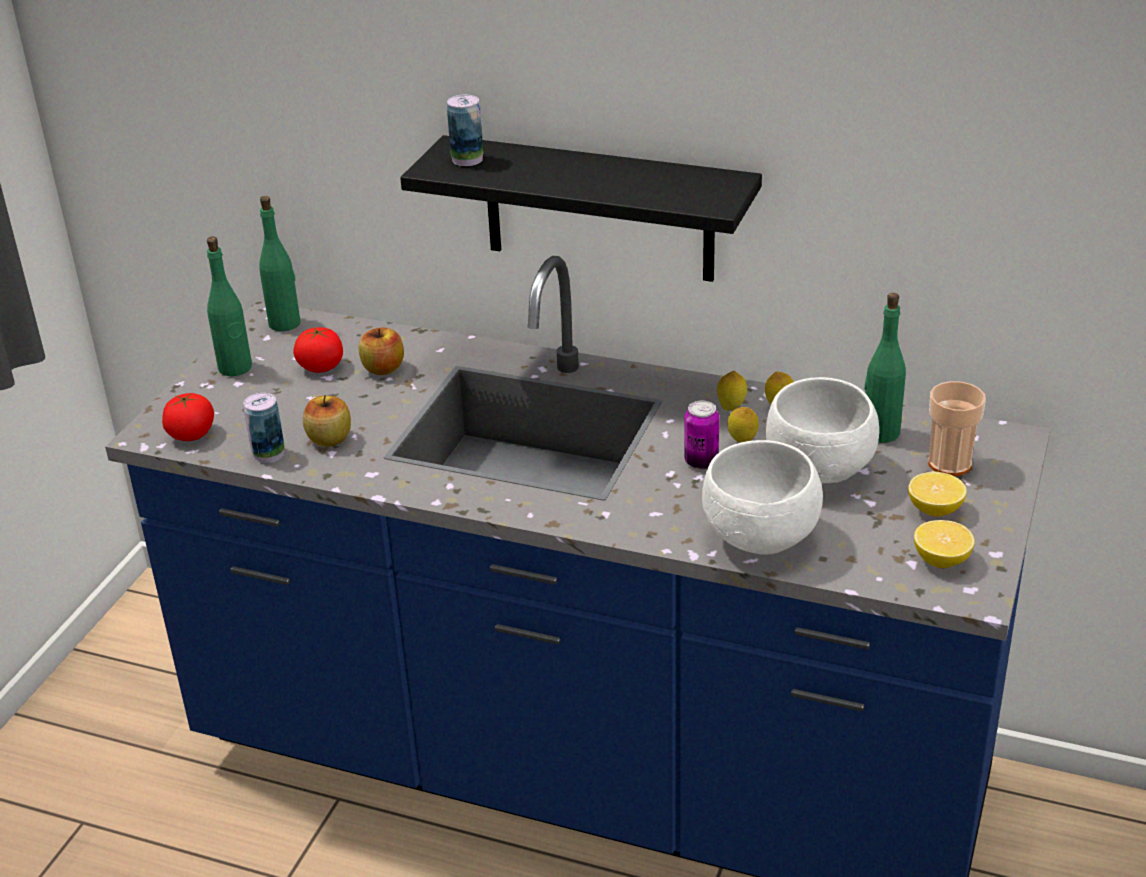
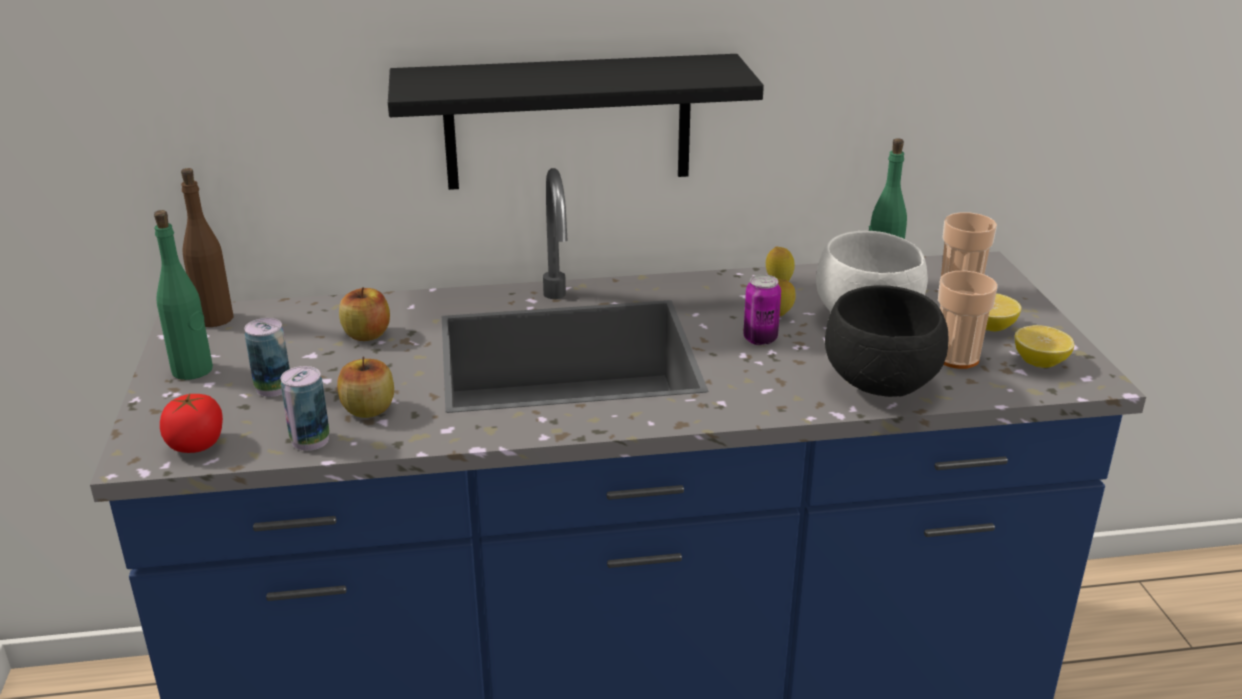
camera: 30 degrees left, 5 degrees down
green bottle [259,196,301,331] -> brown bottle [181,168,234,327]
tomato [293,327,343,373] -> none
can [447,95,483,166] -> can moved to [244,318,290,397]
white bowl [702,440,823,555] -> black bowl [825,285,949,397]
lemon [717,371,747,411] -> none
none -> cup [938,271,998,369]

